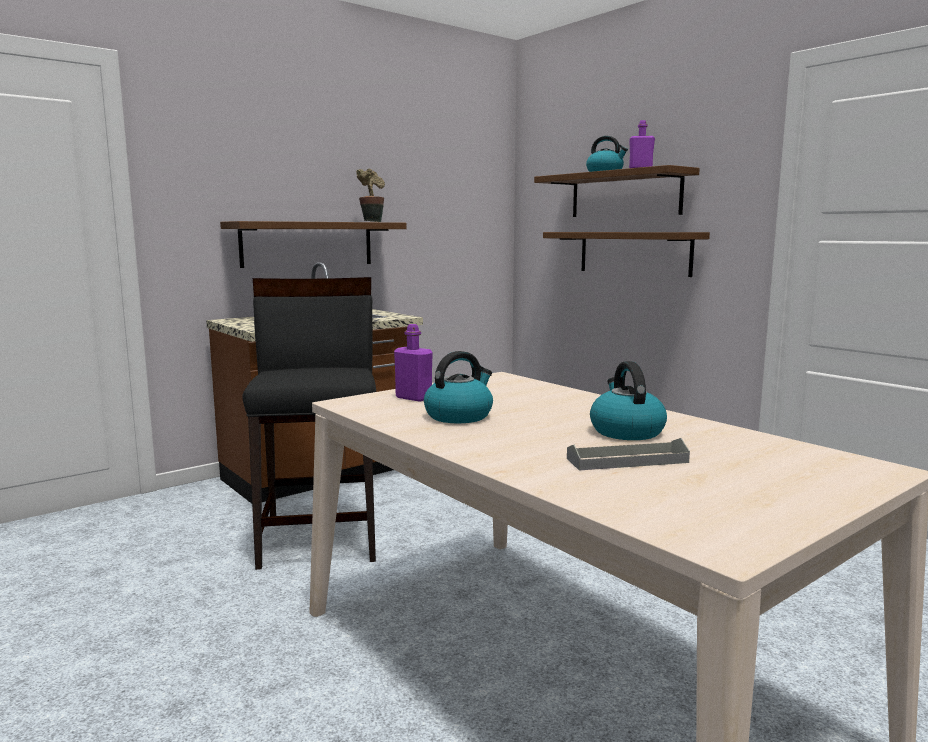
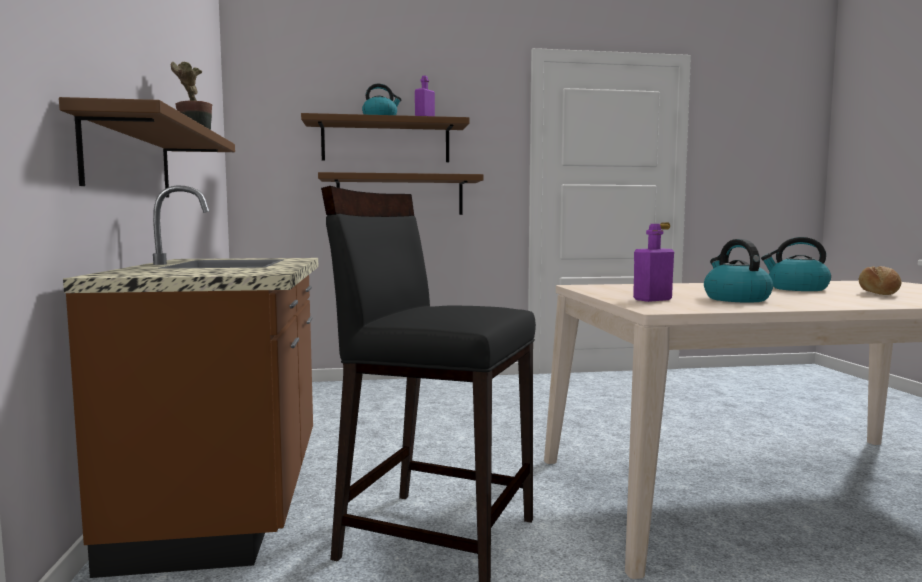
camera: 60 degrees left, 5 degrees down
grey tray [567,438,690,470] -> bread [858,266,902,295]

